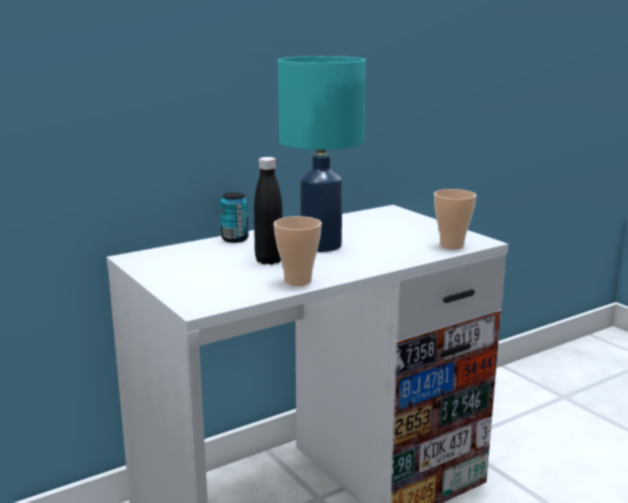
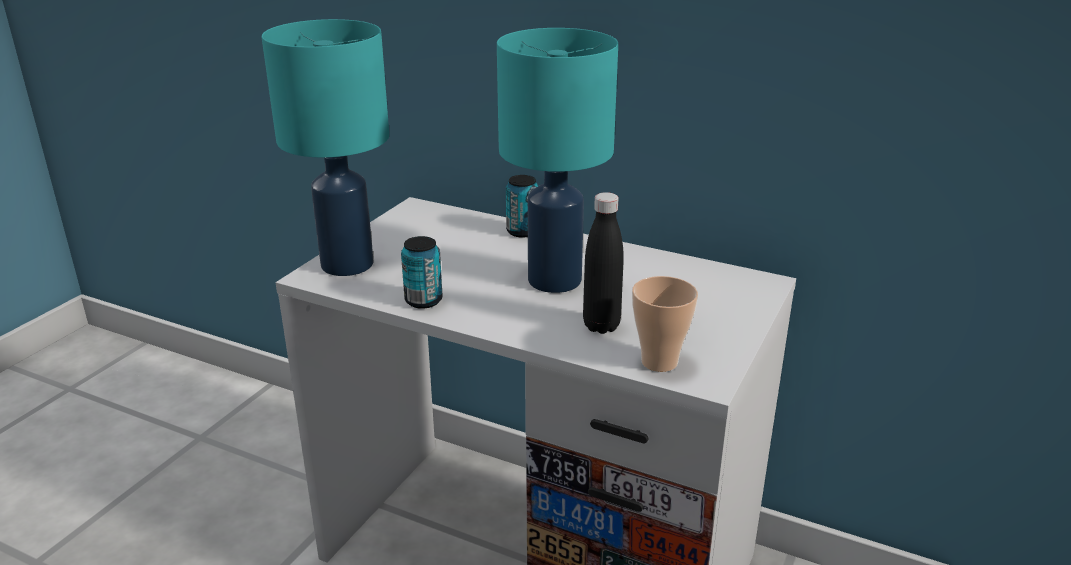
camera: 60 degrees right, 10 degrees up
black bottle [254,157,283,265] -> black bottle moved to [583,192,624,334]
cup [274,216,322,286] -> can [401,236,443,309]
none -> turquoise table lamp [262,19,389,276]

